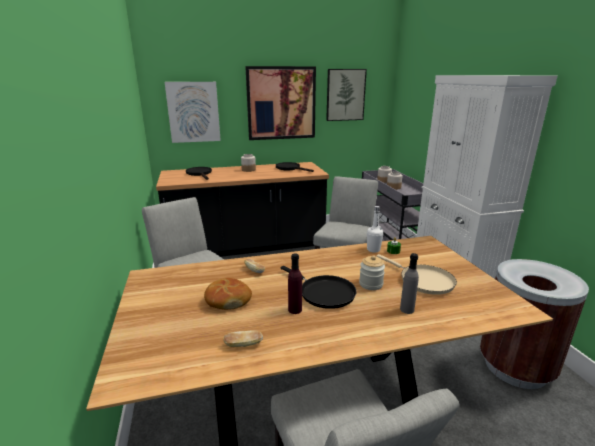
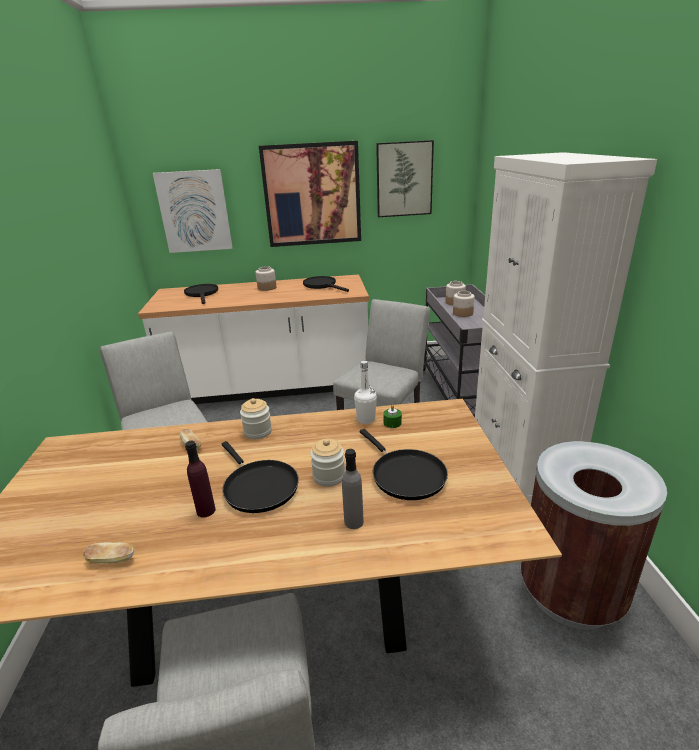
camera: 10 degrees right, 5 degrees up
black counter [156,162,329,257] -> white counter [138,274,369,404]
bread [204,278,252,310] -> none
beige frying pan [376,254,457,295] -> black frying pan [360,429,448,500]
none -> jar [240,398,272,439]

